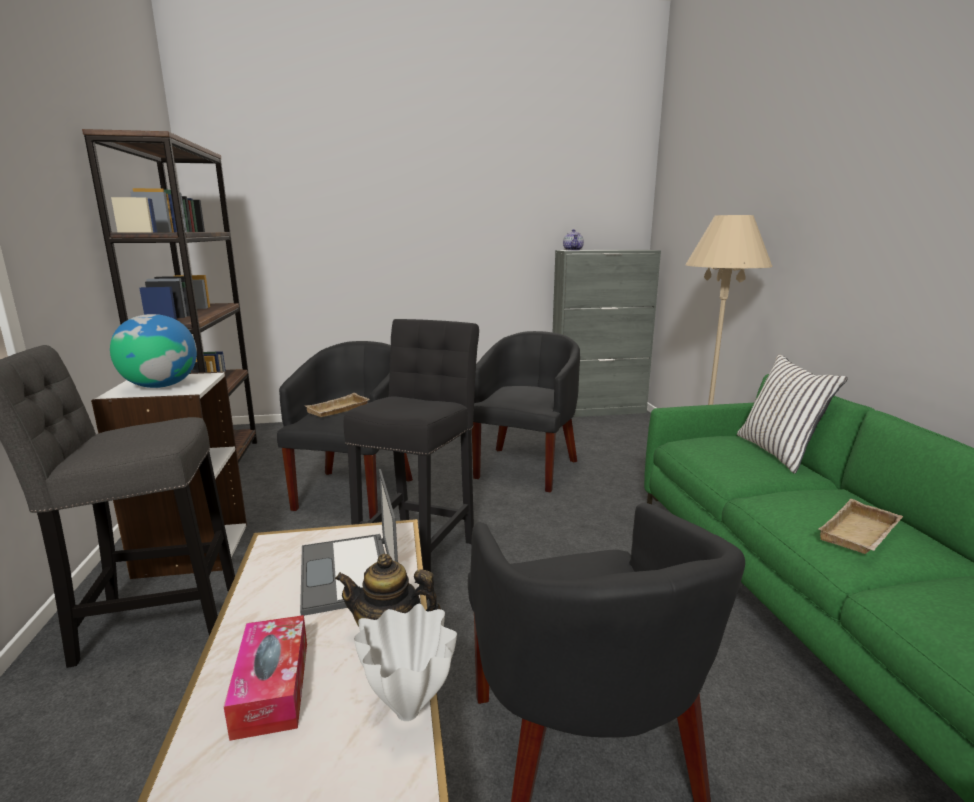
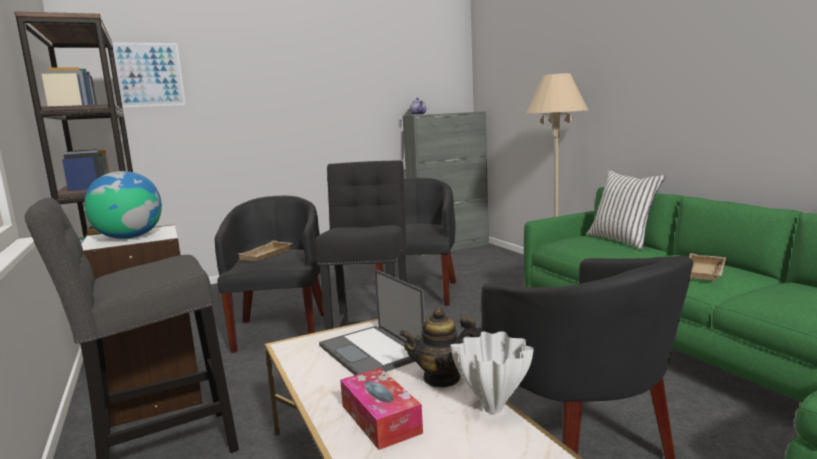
camera: 15 degrees left, 5 degrees down
none -> picture [112,43,186,108]

